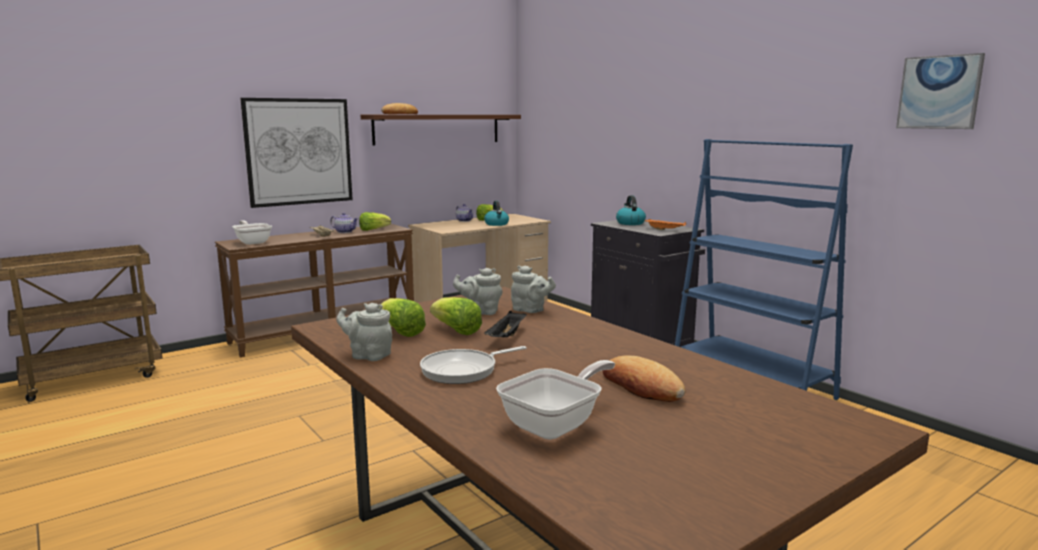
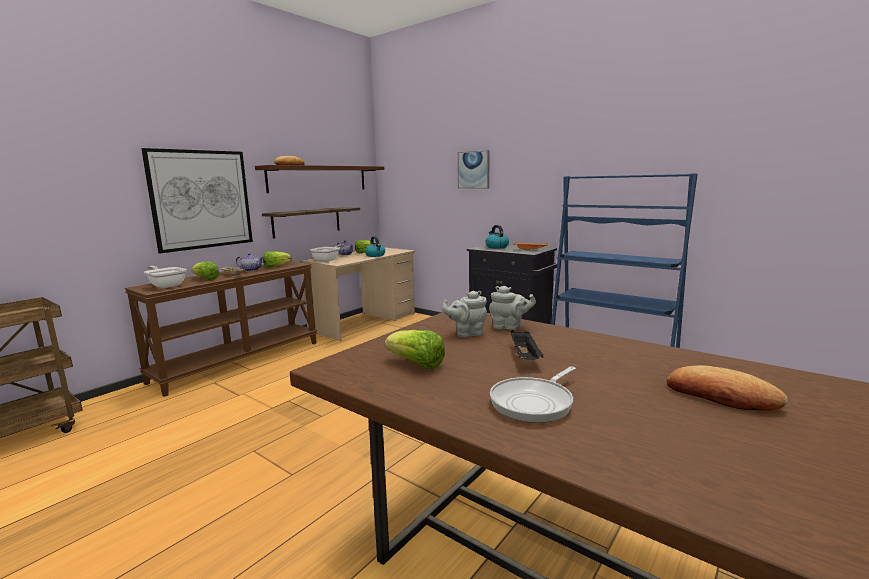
camera: 15 degrees left, 0 degrees up
grey teapot [336,303,392,361] -> none
lettuce [430,297,482,335] -> lettuce moved to [191,261,219,280]
frying pan [496,360,615,440] -> frying pan moved to [310,244,345,262]
picture [896,53,985,129] -> picture moved to [457,150,489,189]
none -> shelf [262,207,360,239]

